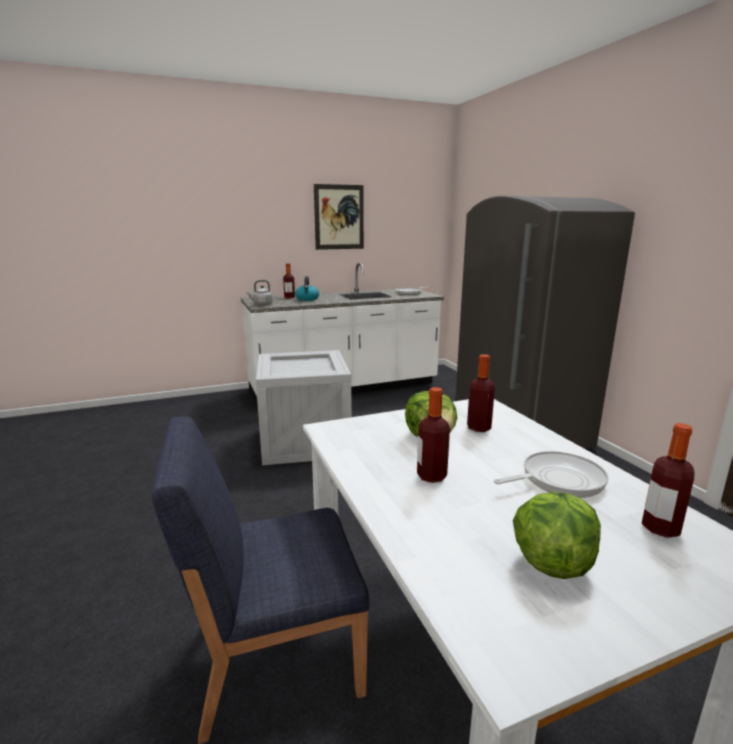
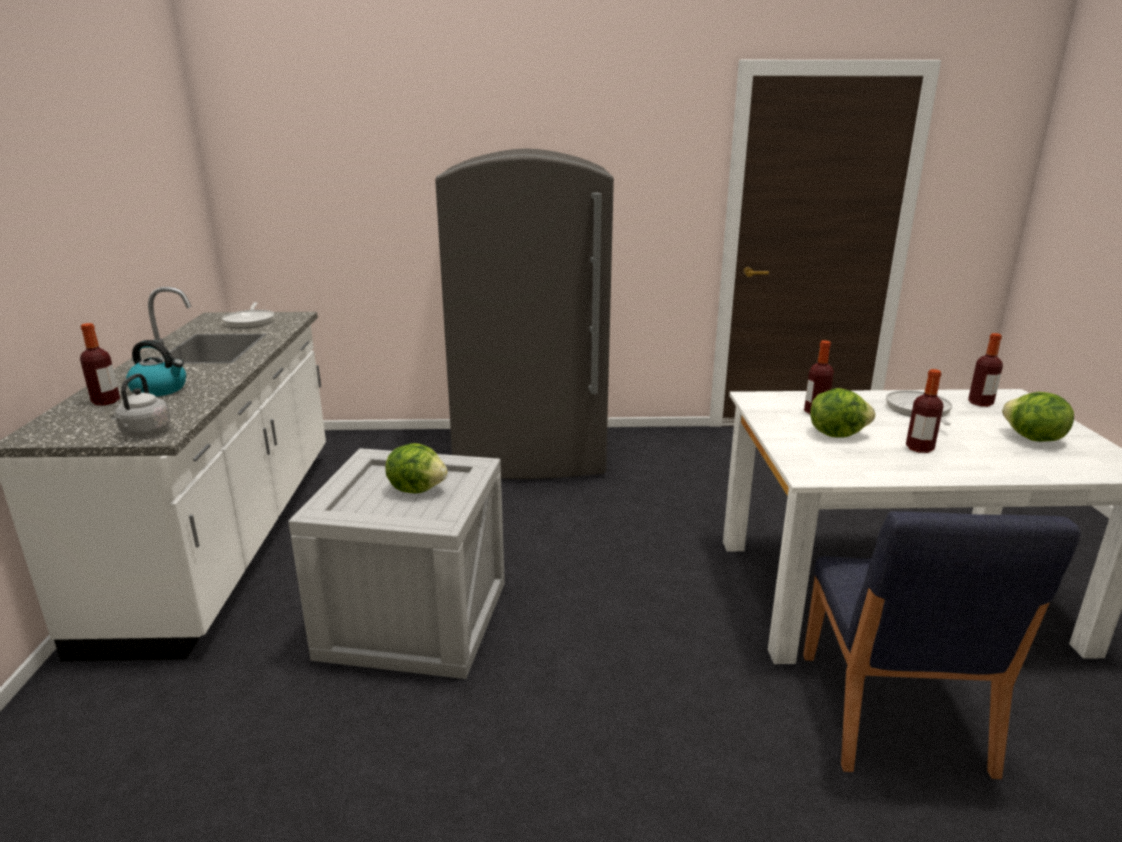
camera: 70 degrees left, 5 degrees up
picture [314,184,364,250] -> none
none -> lettuce [385,443,448,493]

